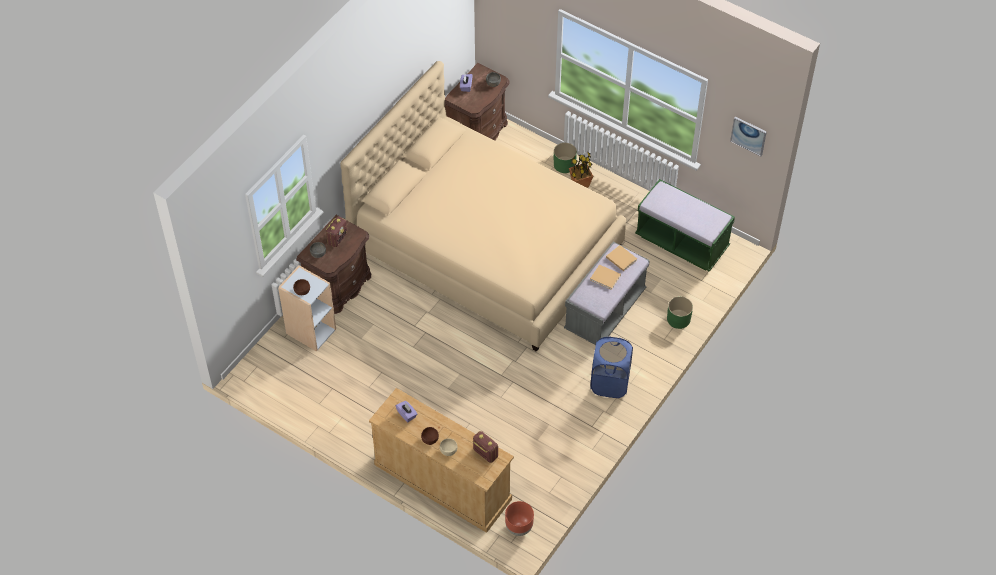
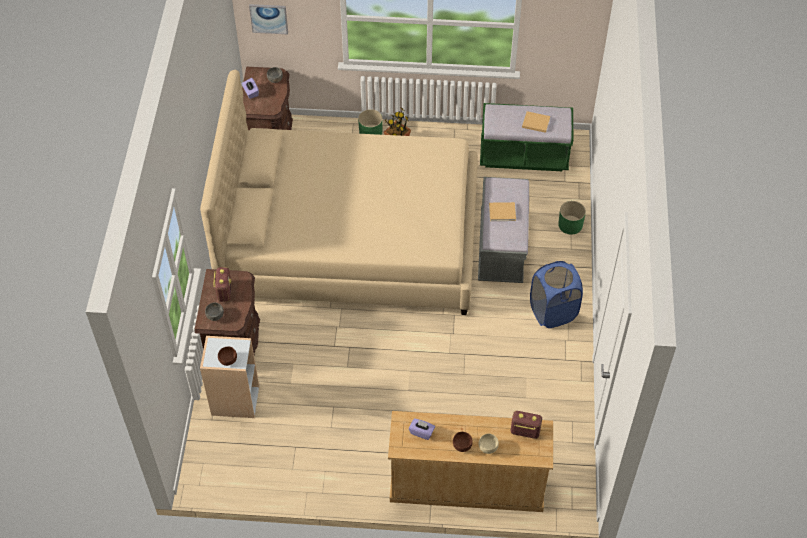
camera: 30 degrees left, 0 degrees up
brown planter [505,501,534,536] -> none
beige book [606,245,637,271] -> beige book moved to [522,111,550,133]
picture [730,117,767,156] -> picture moved to [249,4,288,34]

